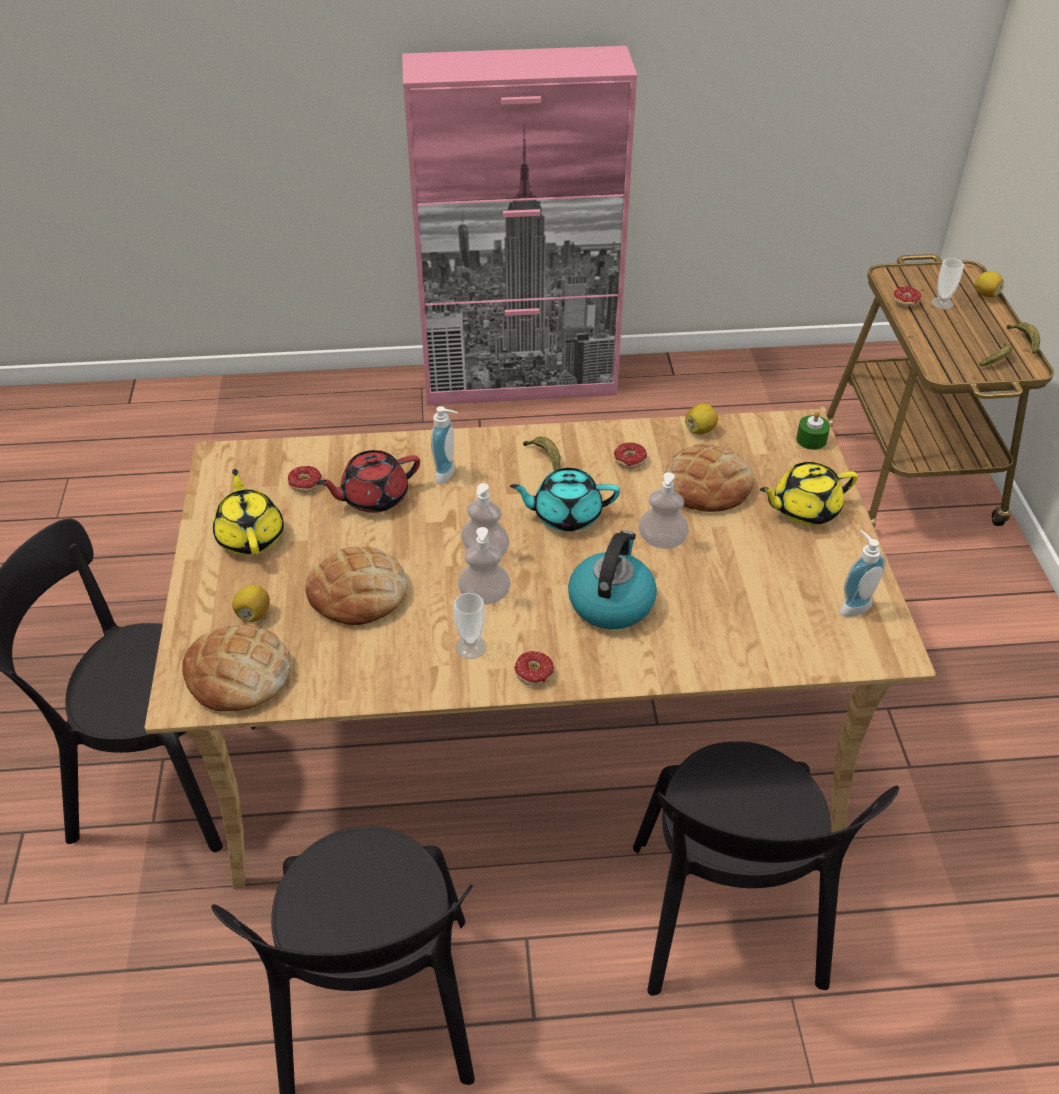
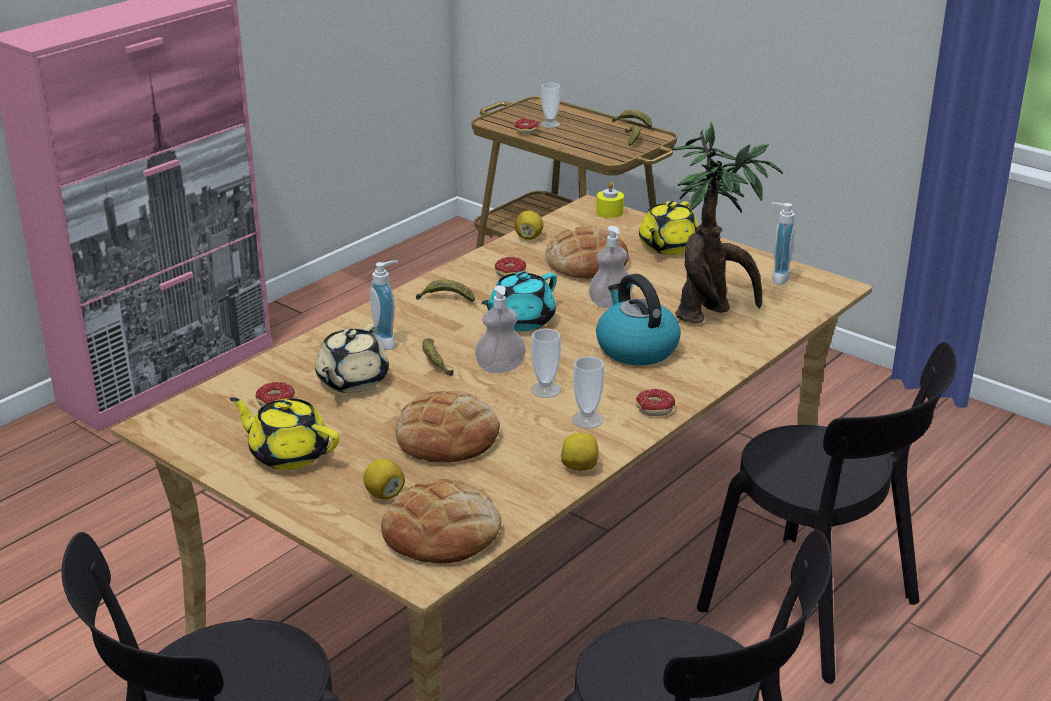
camera: 45 degrees left, 15 degrees down
red teapot [317,450,420,513] -> beige teapot [315,324,389,393]
soap dispenser [458,527,511,605] -> cup [531,328,561,398]
green candle [796,411,830,450] -> yellow candle [596,182,624,218]
lemon [975,271,1004,297] -> lemon moved to [560,433,599,471]
none -> banana [422,338,454,376]
none -> potted plant [672,122,783,323]

